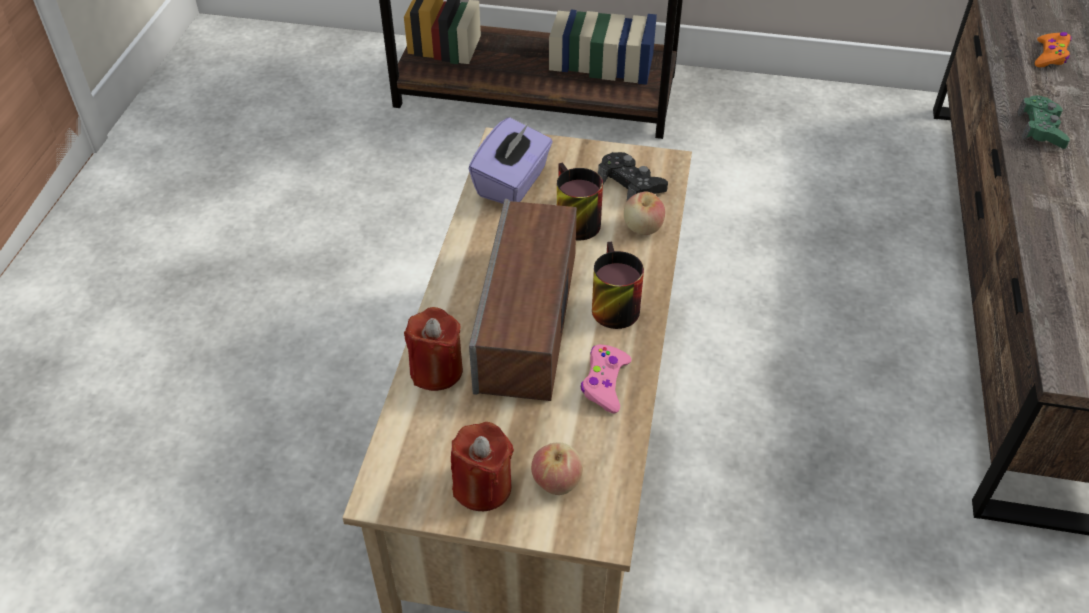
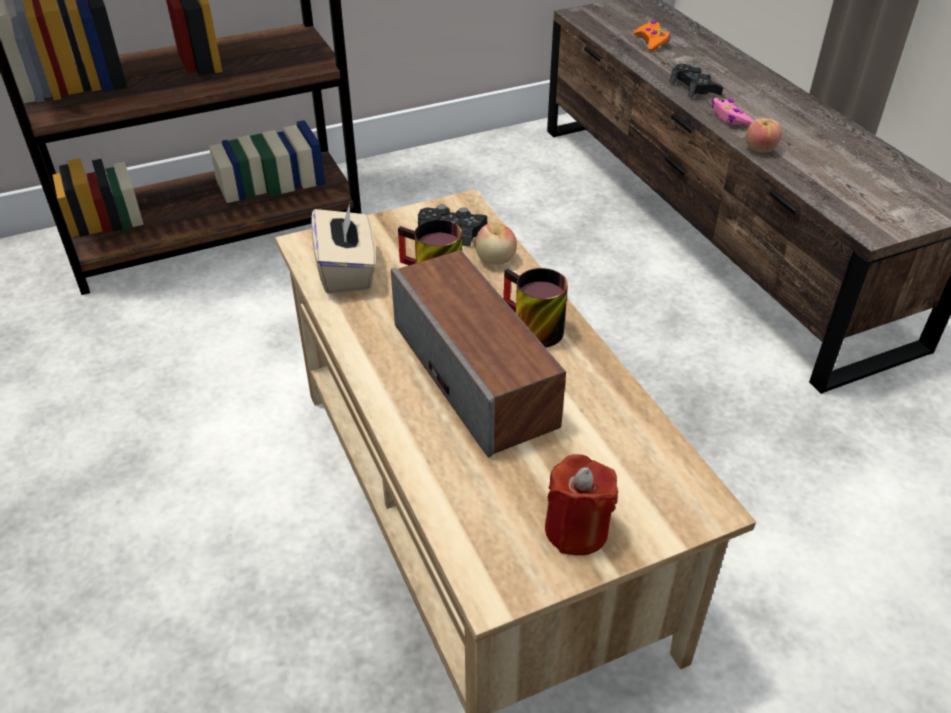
camera: 35 degrees left, 5 degrees down
red candle [404,307,463,391] -> none
purple tissue box [468,117,553,204] -> beige tissue box [311,203,376,294]
apple [531,442,583,495] -> apple moved to [745,118,782,152]
pink game controller [581,344,631,413] -> pink game controller moved to [712,98,754,127]
green game controller [1017,95,1070,149] -> black game controller [669,64,723,99]

